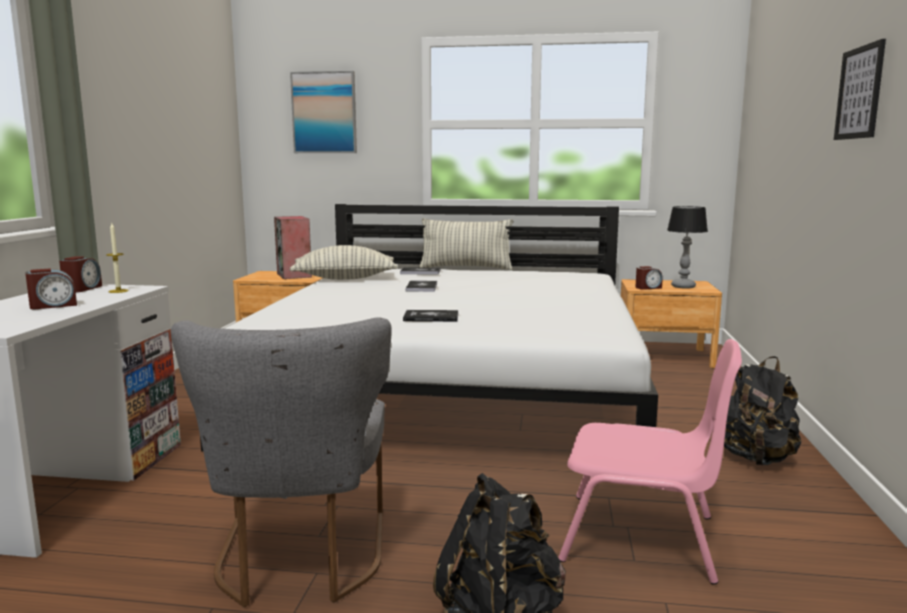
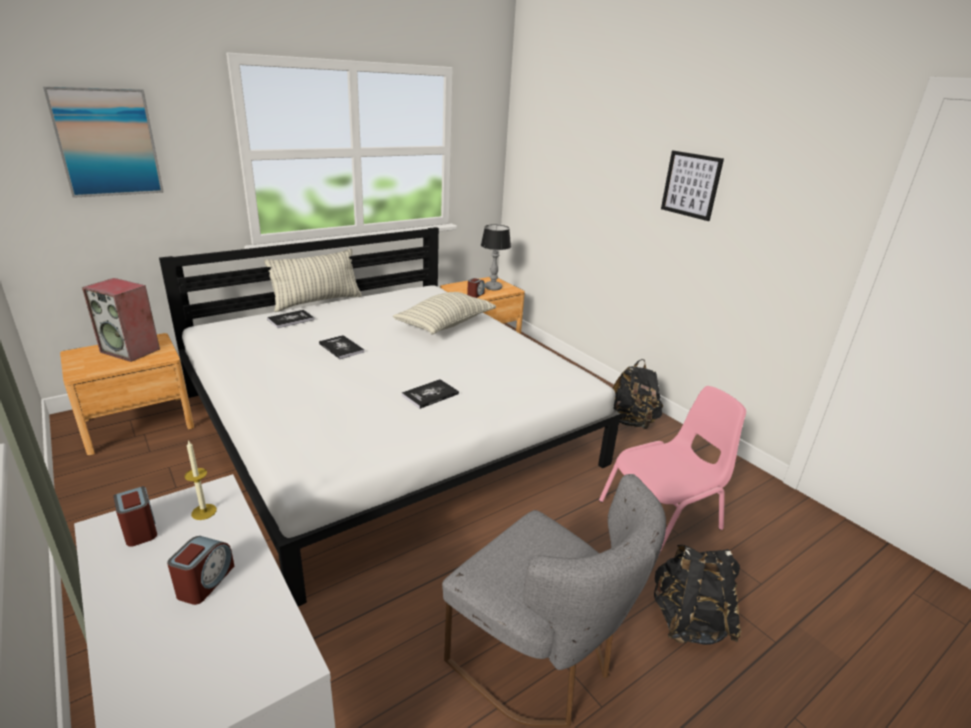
camera: 45 degrees left, 15 degrees up
pillow [290,245,398,280] -> pillow moved to [393,292,496,334]

